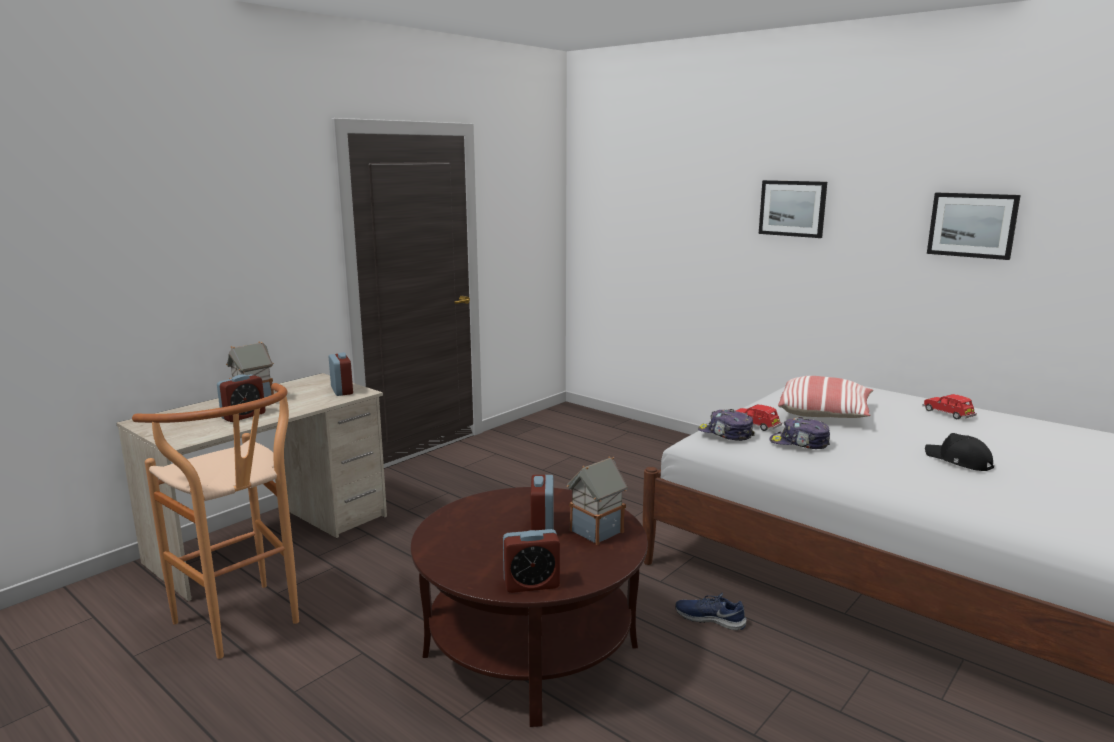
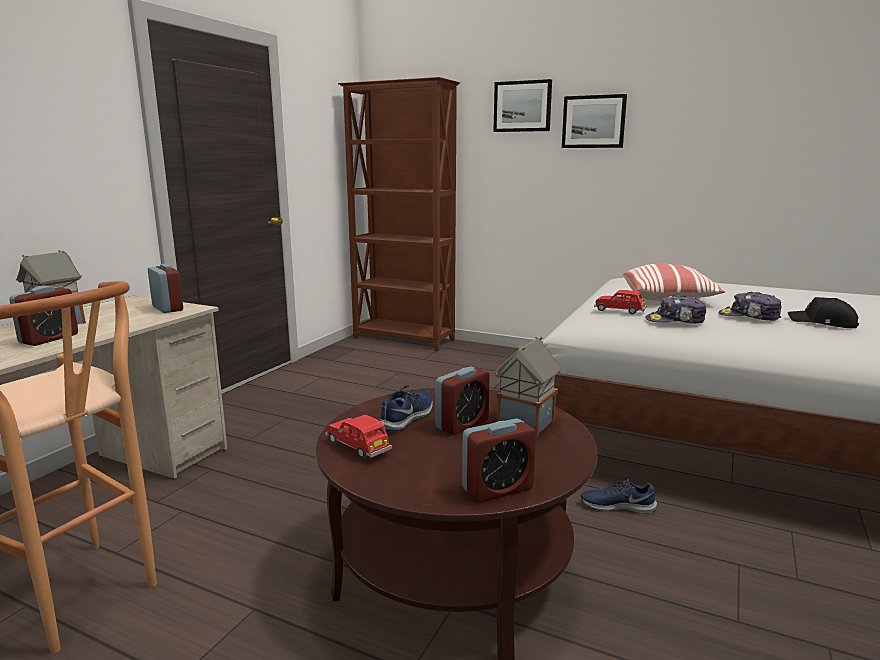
camera: 15 degrees left, 0 degrees up
alarm clock [531,475,554,530] -> alarm clock turned 120 degrees counterclockwise [435,366,490,435]
cap [698,409,755,441] -> cap moved to [718,291,782,321]
red toy car [922,394,977,419] -> red toy car moved to [325,415,392,459]
picture [927,192,1021,260] -> picture moved to [493,79,552,132]
none -> brown bookcase [338,77,460,351]
none -> blue shoe [379,385,433,431]

